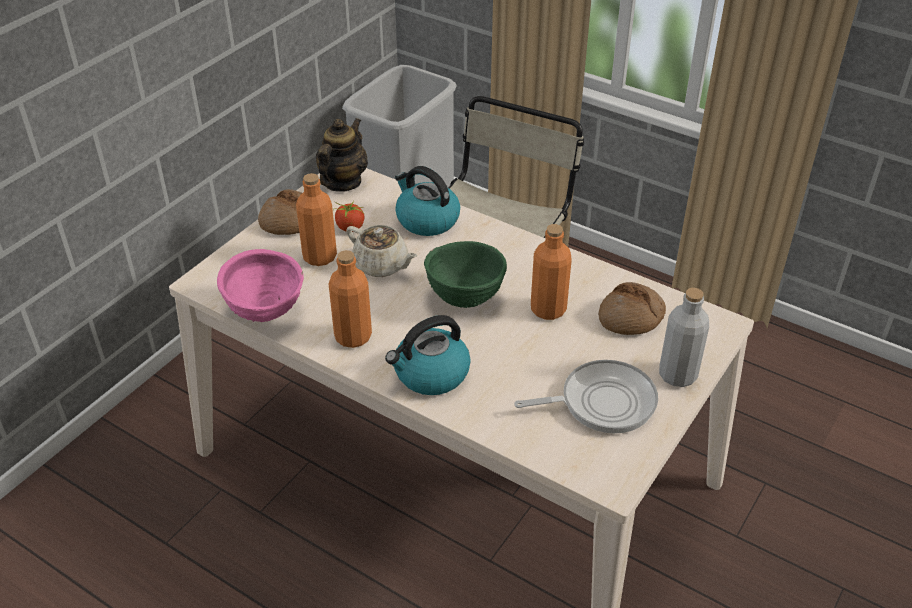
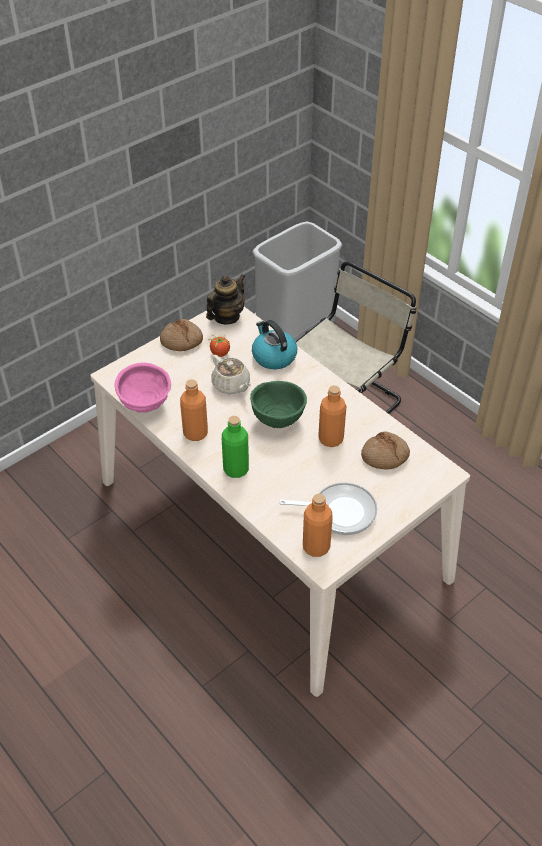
camera: 15 degrees right, 5 degrees up
orange bottle [296,173,337,266] -> orange bottle moved to [303,494,333,557]
kettle [385,315,471,395] -> green bottle [222,416,249,478]
grey bottle [659,288,709,387] -> none

